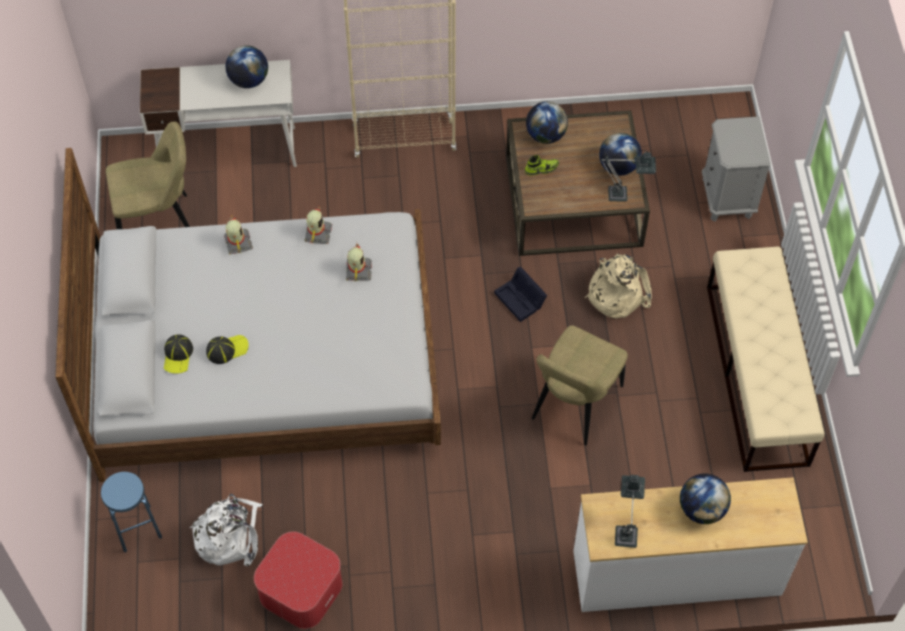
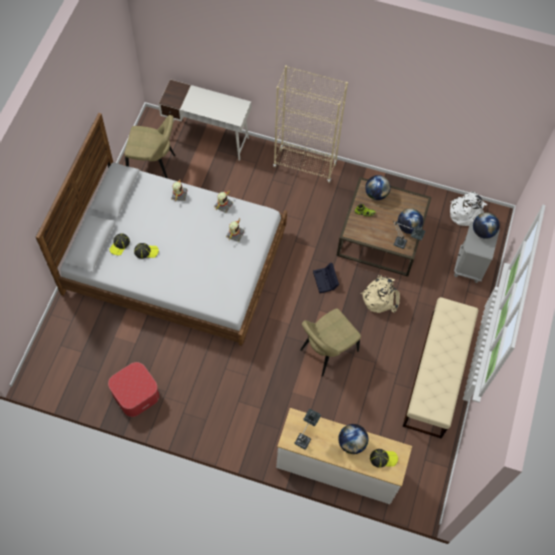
camera: 20 degrees right, 5 degrees up
blue stool [101,472,162,553] -> none
white backpack [190,494,262,567] -> white backpack moved to [450,192,488,226]
globe [225,45,268,88] -> globe moved to [473,212,500,239]
none -> cap [370,449,398,468]

